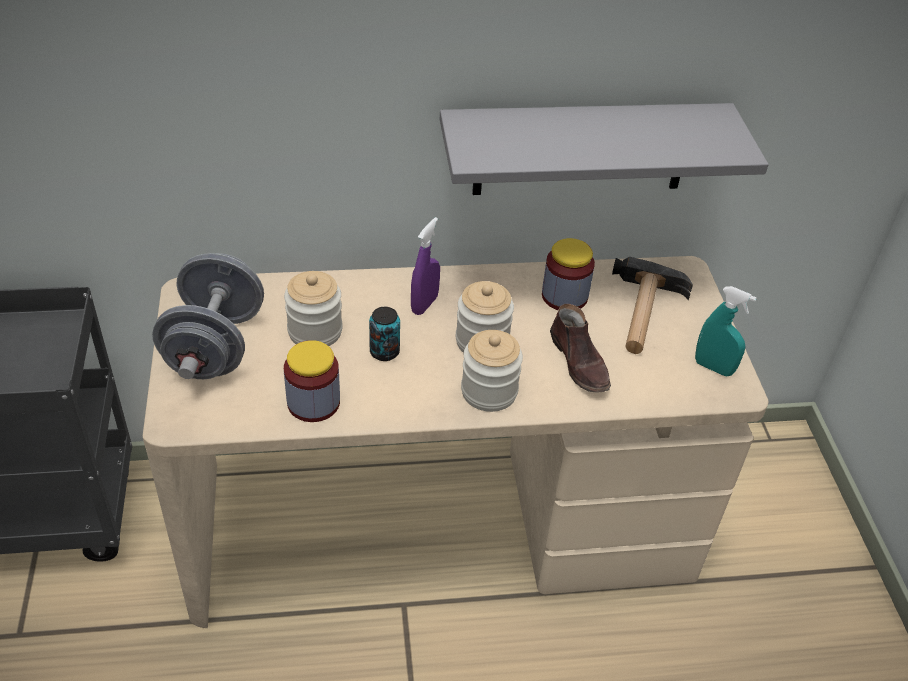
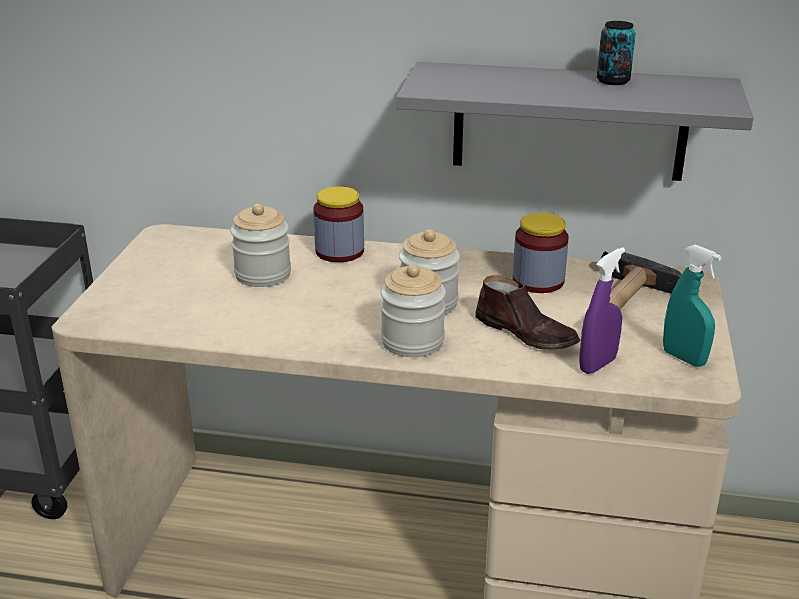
camera: 20 degrees right, 15 degrees down
grey dumbbell [152,253,264,379] -> none
jar [284,340,340,422] -> jar moved to [313,186,364,262]
can [369,307,400,361] -> can moved to [597,21,636,85]
purple spray bottle [411,217,440,315] -> purple spray bottle moved to [579,247,625,374]
brown shoe [550,304,611,393] -> brown shoe turned 45 degrees counterclockwise [475,275,580,350]

